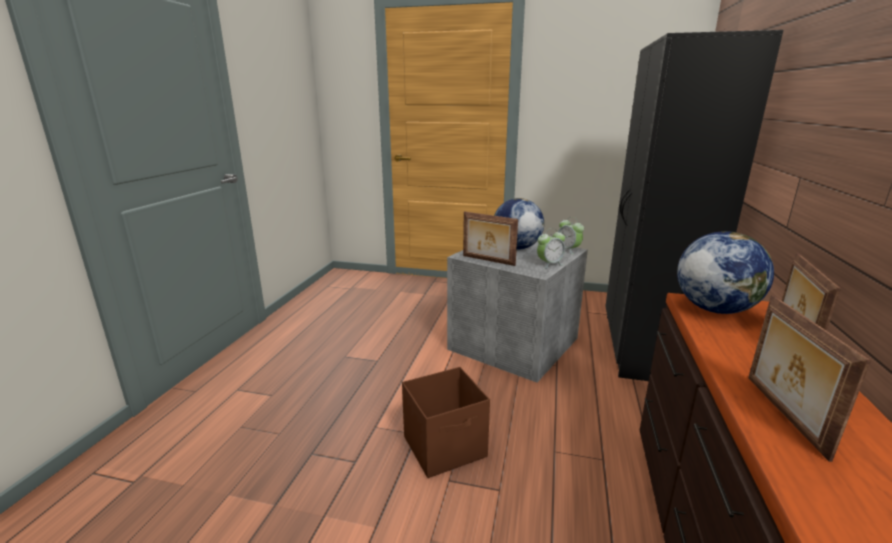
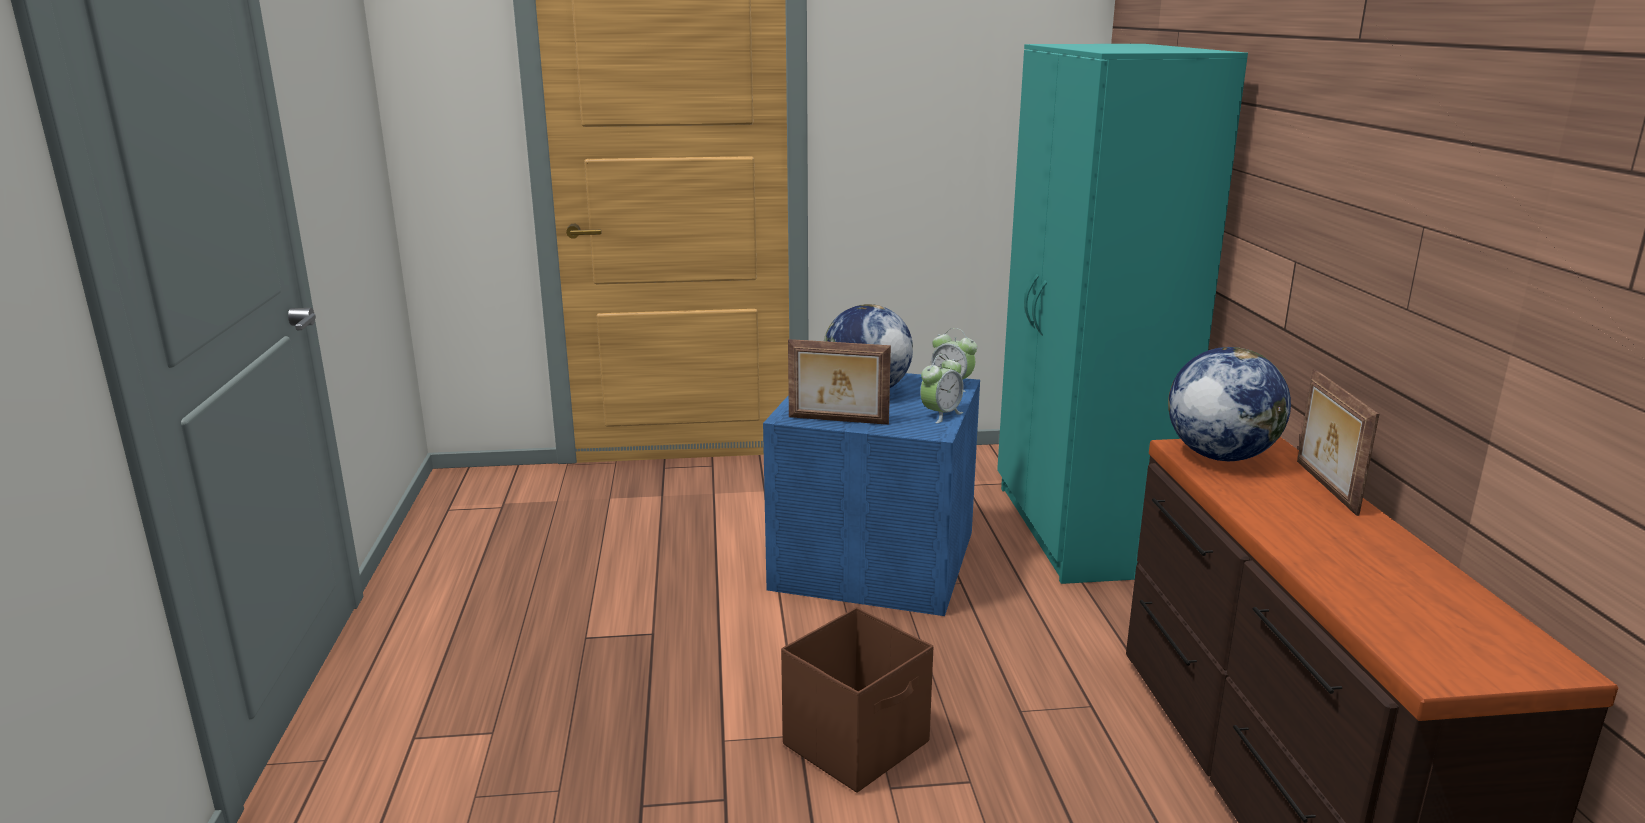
camera: 20 degrees left, 0 degrees up
grey storage box [447,241,588,383] -> blue storage box [763,373,980,616]
black wardrobe [605,30,783,381] -> turquoise wardrobe [997,44,1248,584]
picture frame [748,295,871,462] -> none

